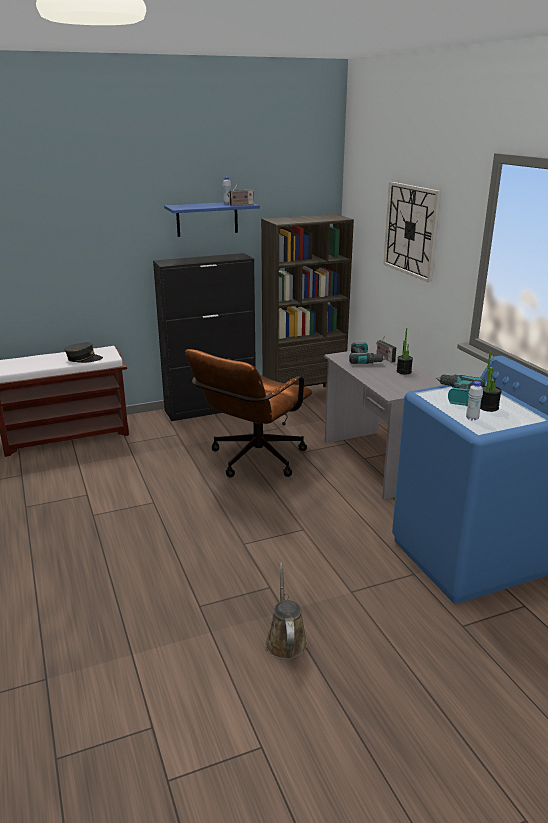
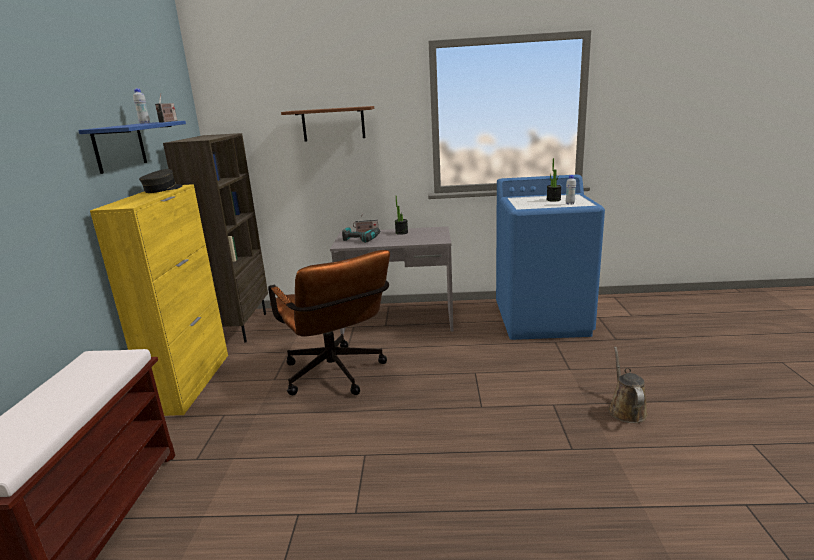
camera: 65 degrees left, 5 degrees down
grey cap [64,342,103,363] -> grey cap moved to [139,169,183,193]
black cabinet [153,253,256,421] -> yellow cabinet [90,184,228,416]
brown watering can [265,562,308,660] -> brown watering can turned 75 degrees clockwise [608,347,648,423]
wall clock [383,182,441,283] -> brown shelf [281,106,374,141]
power drill [435,375,485,406] -> none

